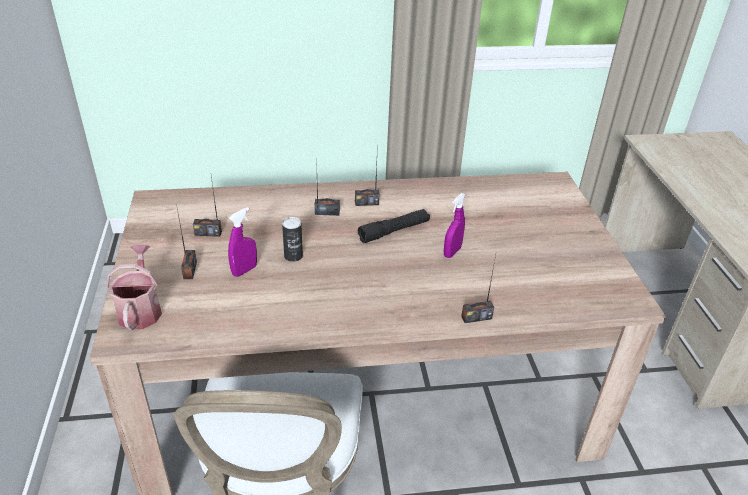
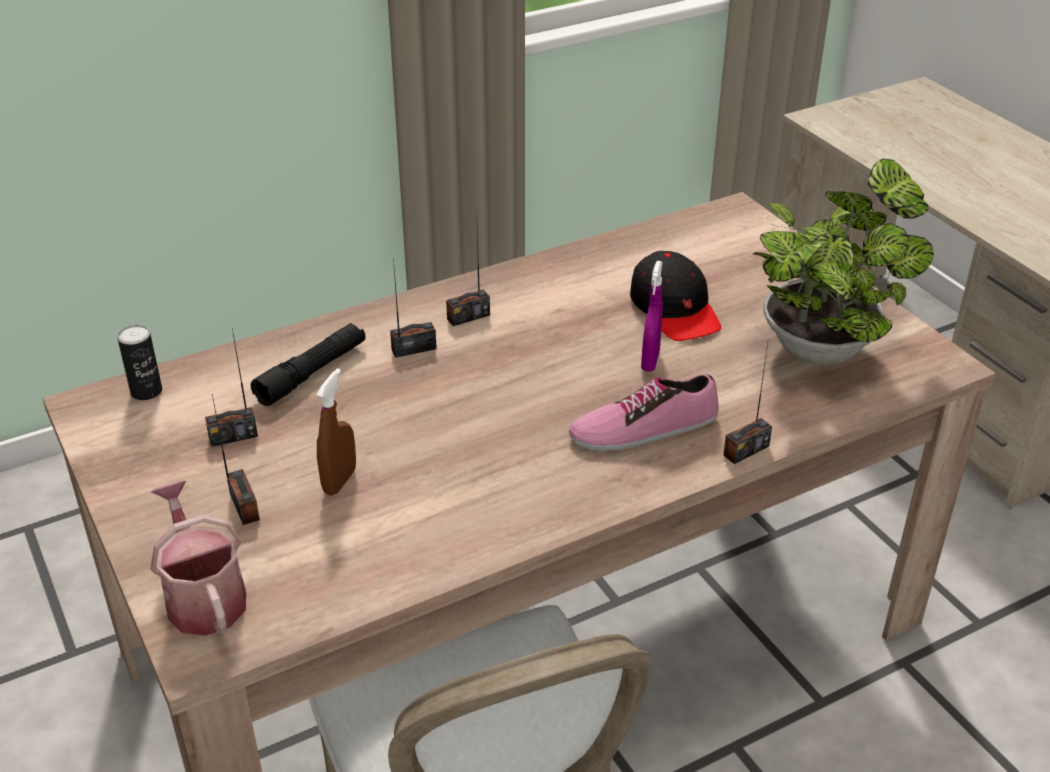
camera: 20 degrees left, 0 degrees up
purple spray bottle [228,207,257,277] -> brown spray bottle [316,368,356,495]
can [282,217,303,262] -> can moved to [117,325,162,400]
black flashlight [358,209,430,243] -> black flashlight moved to [251,323,366,406]
none -> shoe [569,374,719,451]
none -> black cap [630,251,721,341]
none -> potted plant [753,158,934,366]

